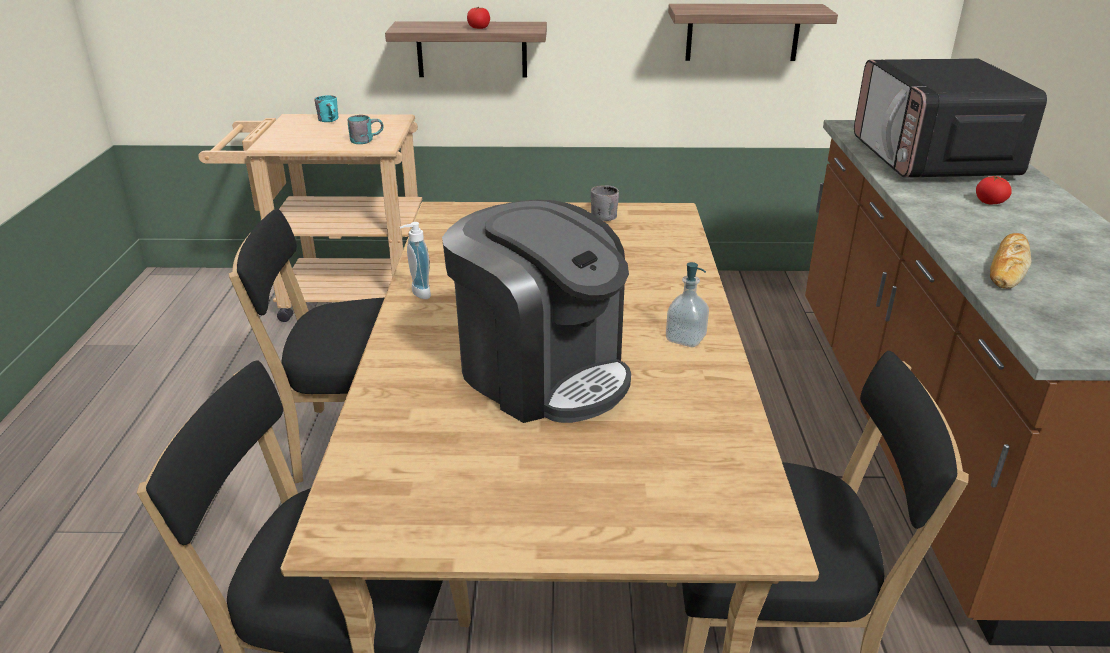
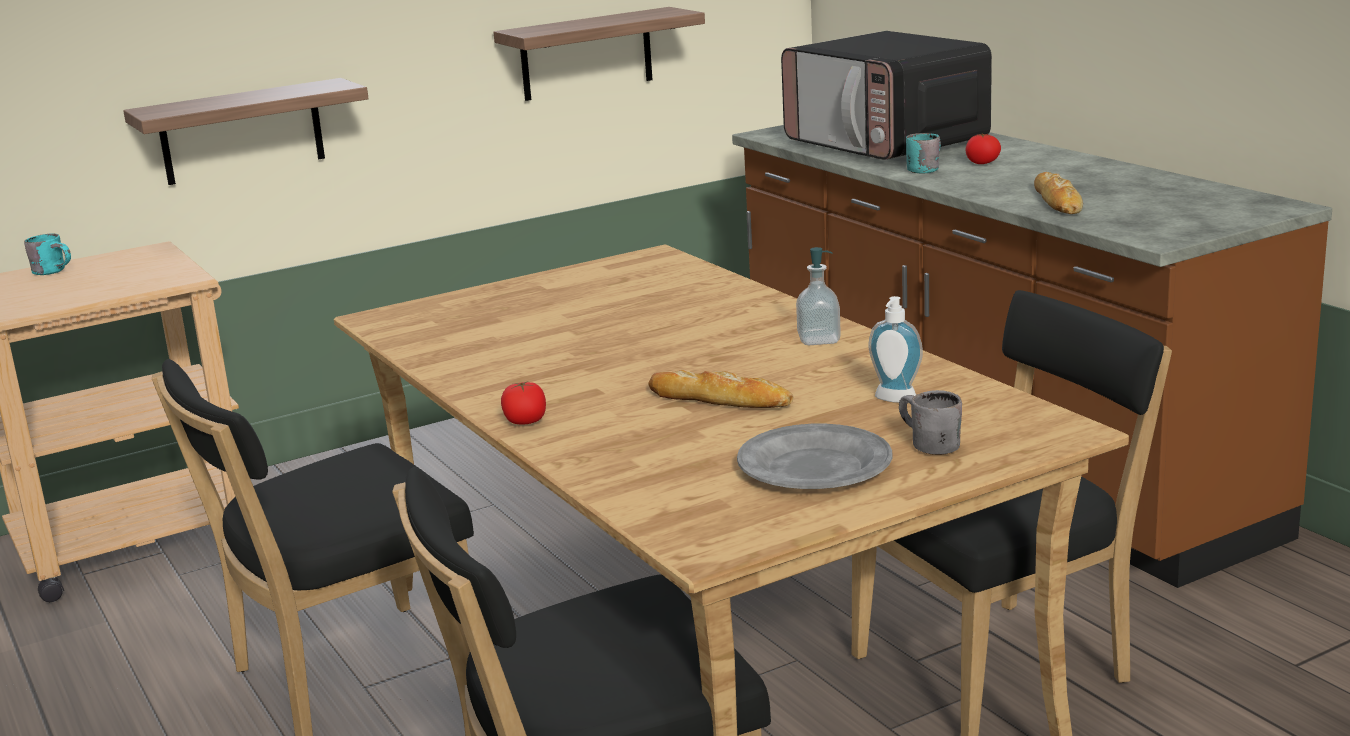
camera: 30 degrees left, 10 degrees down
turquoise mug [348,115,384,144] -> turquoise mug moved to [906,133,941,173]
soap dispenser [400,222,431,299] -> soap dispenser moved to [869,296,923,403]
coffee machine [442,200,631,423] -> bread [648,369,793,408]
tomato [467,7,490,29] -> tomato moved to [501,381,546,424]
grey mug [591,185,619,221] -> grey mug moved to [899,390,962,455]
none -> grey plate [737,424,892,489]

